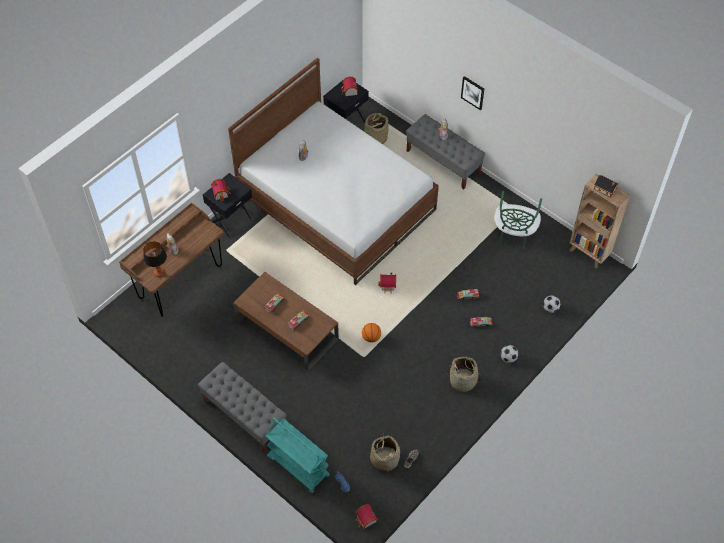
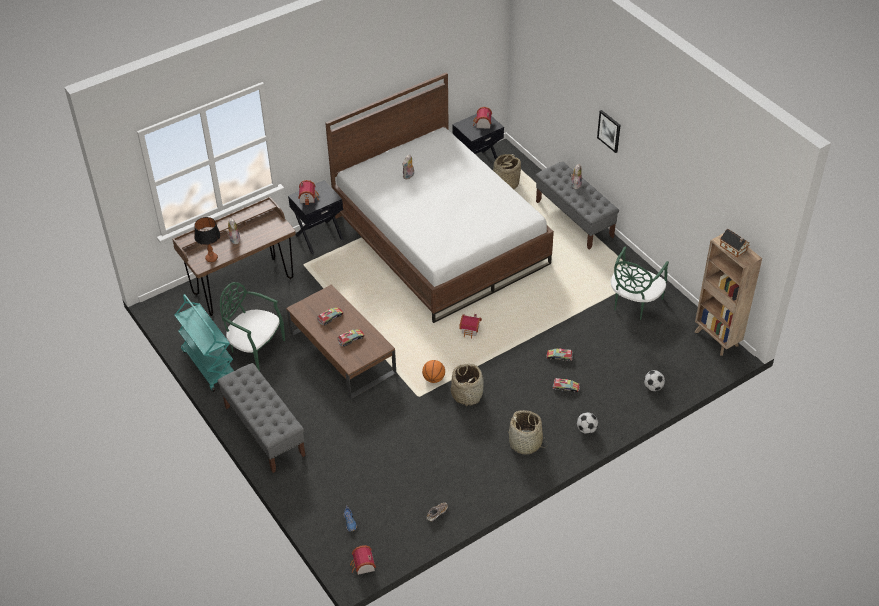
camera: 15 degrees right, 10 degrees down
turquoise cart [265,418,331,495] -> turquoise cart moved to [175,294,234,392]
basket [370,436,400,472] -> basket moved to [451,363,484,406]
none -> green chair [220,282,285,371]

